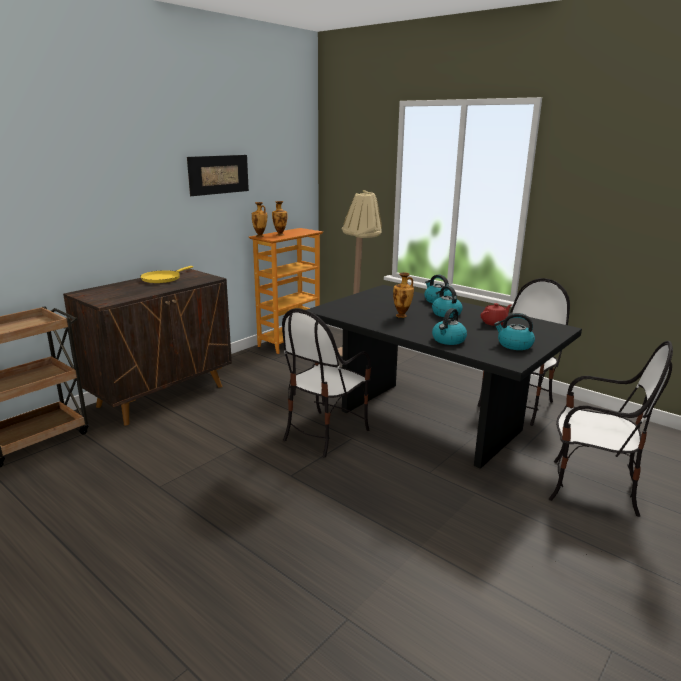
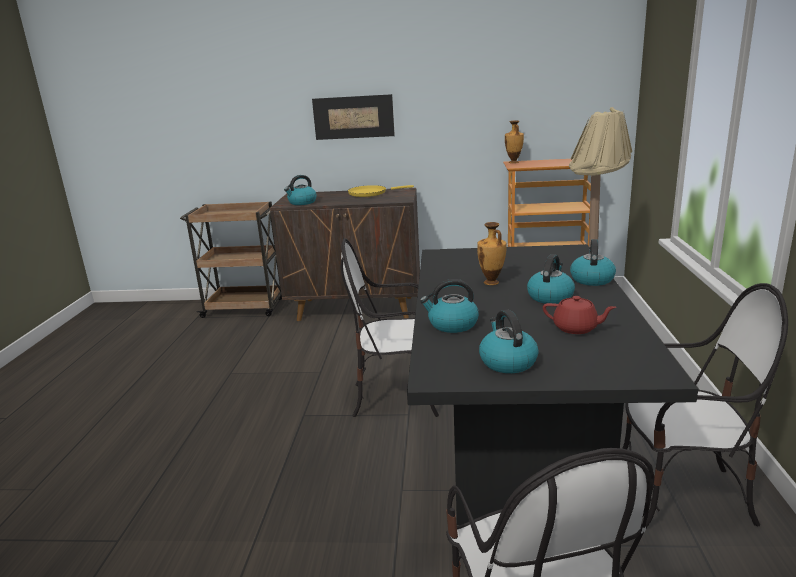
camera: 55 degrees right, 0 degrees up
picture [187,155,249,196] -> picture moved to [312,94,395,140]
vase [272,201,287,236] -> none
none -> kettle [284,175,317,205]

